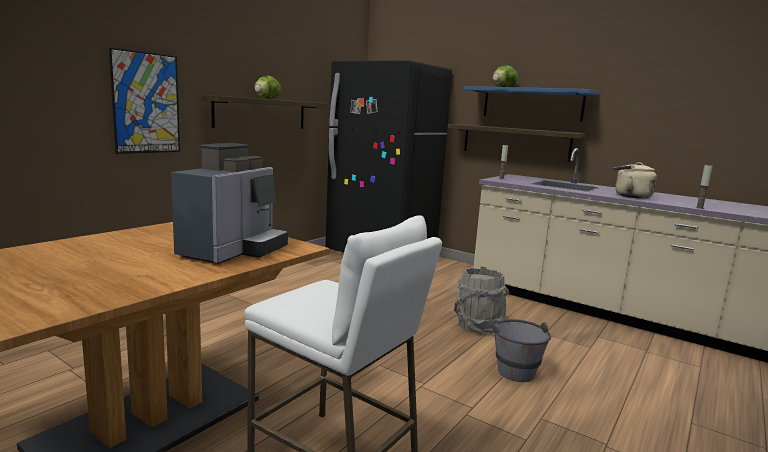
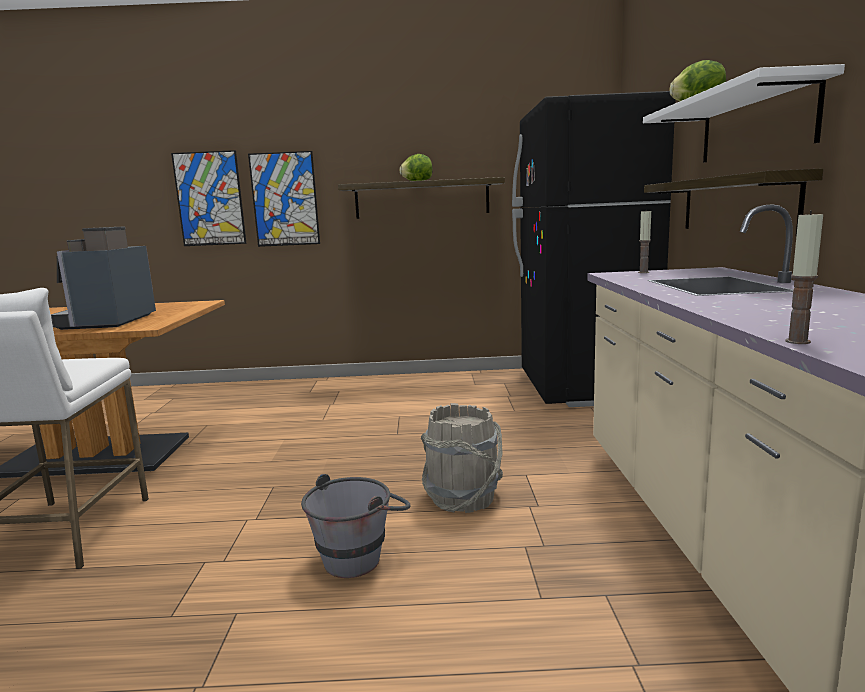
camera: 55 degrees right, 0 degrees up
coffee machine [171,143,288,264] -> coffee machine turned 105 degrees clockwise [51,226,156,330]
blue shelf [463,86,599,122] -> white shelf [643,64,845,163]
beige kettle [613,162,657,199] -> none
none -> picture [171,150,247,246]

